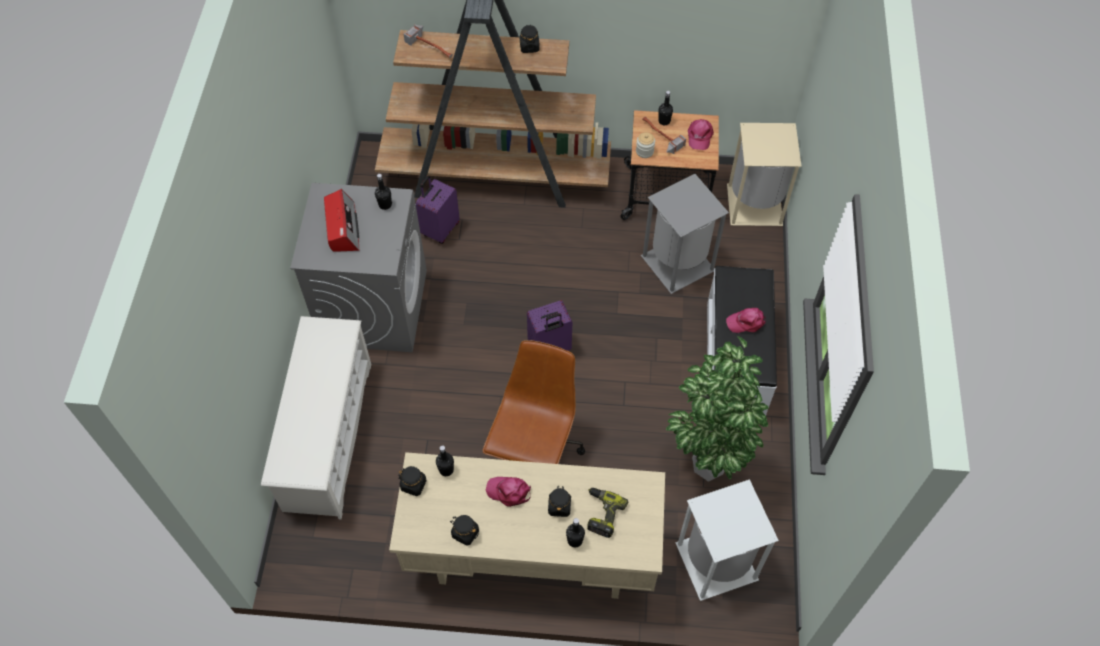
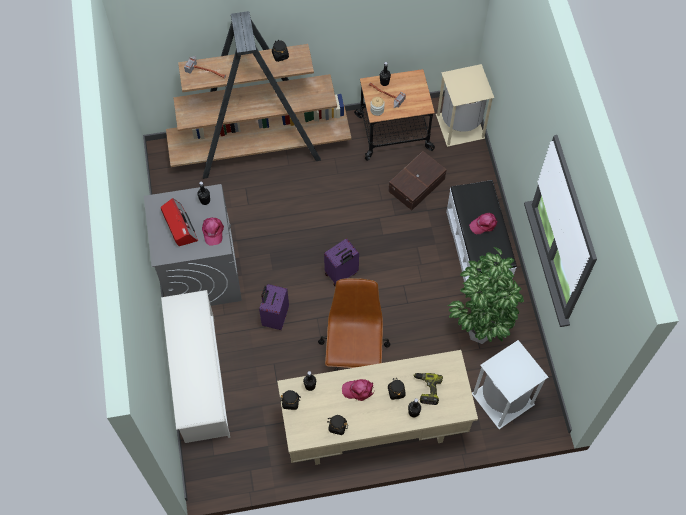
camera: 15 degrees left, 5 degrees up
purple suitcase [416,176,460,244] -> purple suitcase moved to [259,284,289,330]
grey trash can [641,174,729,294] -> brown storage box [388,151,447,210]
pink cap [688,119,714,150] -> pink cap moved to [202,218,224,245]

